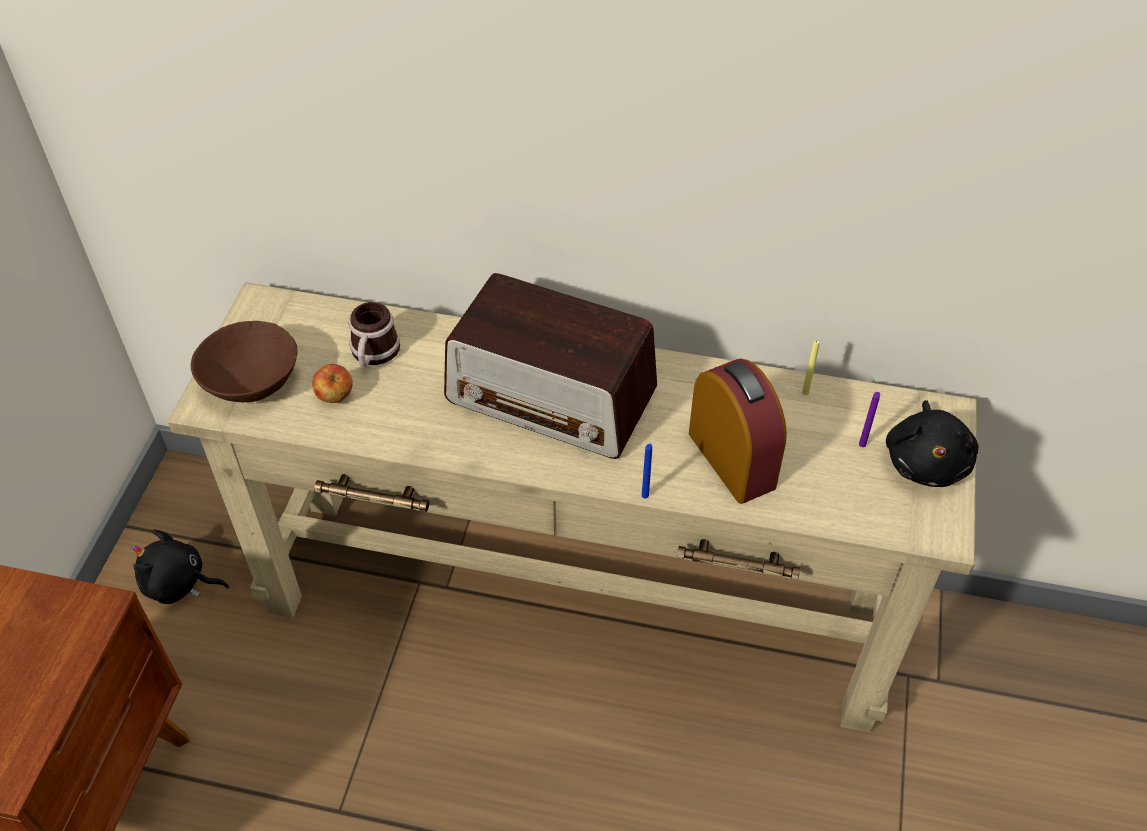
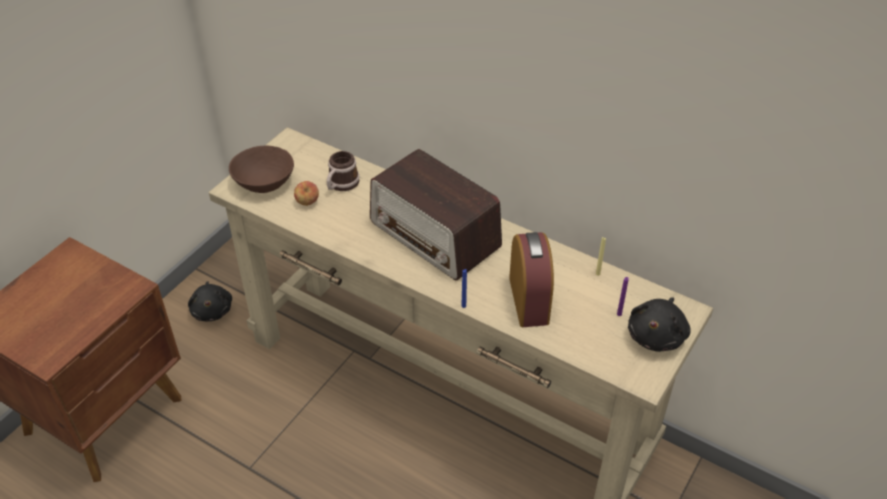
camera: 20 degrees right, 5 degrees down
black plush toy [132,529,229,604] -> black plush toy turned 135 degrees counterclockwise [188,281,232,321]

